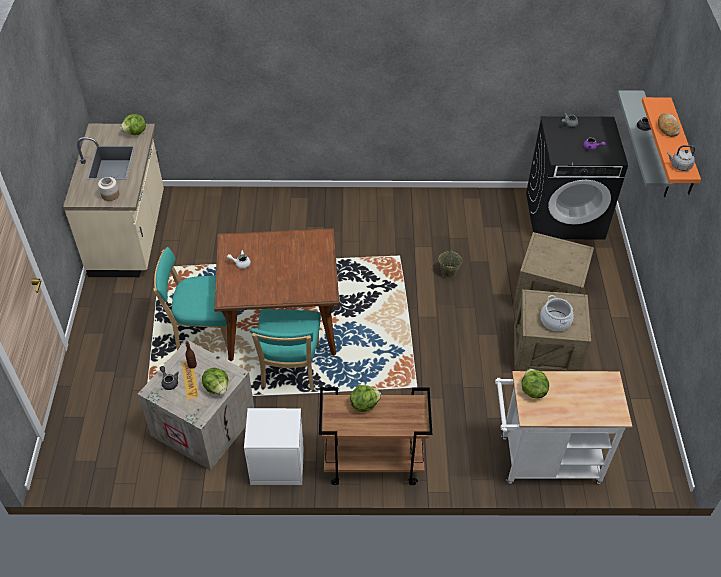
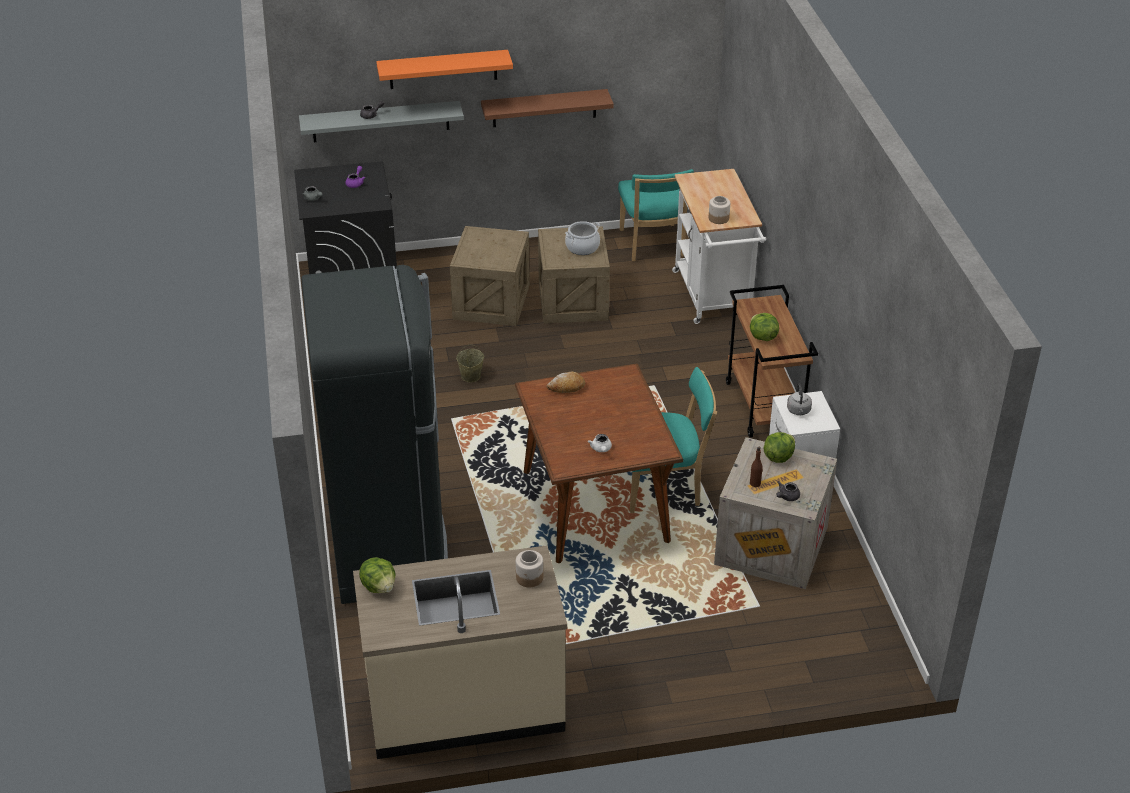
camera: 100 degrees left, 10 degrees down
turquoise chair [153,247,228,350] -> turquoise chair moved to [618,169,694,261]
lettuce [521,369,549,399] -> jar [709,196,730,224]
bread [658,113,680,137] -> bread moved to [547,372,585,393]
grey kettle [667,145,695,171] -> grey kettle moved to [787,384,812,415]
none -> black fridge [301,265,448,604]
none -> brown shelf [481,89,614,127]

